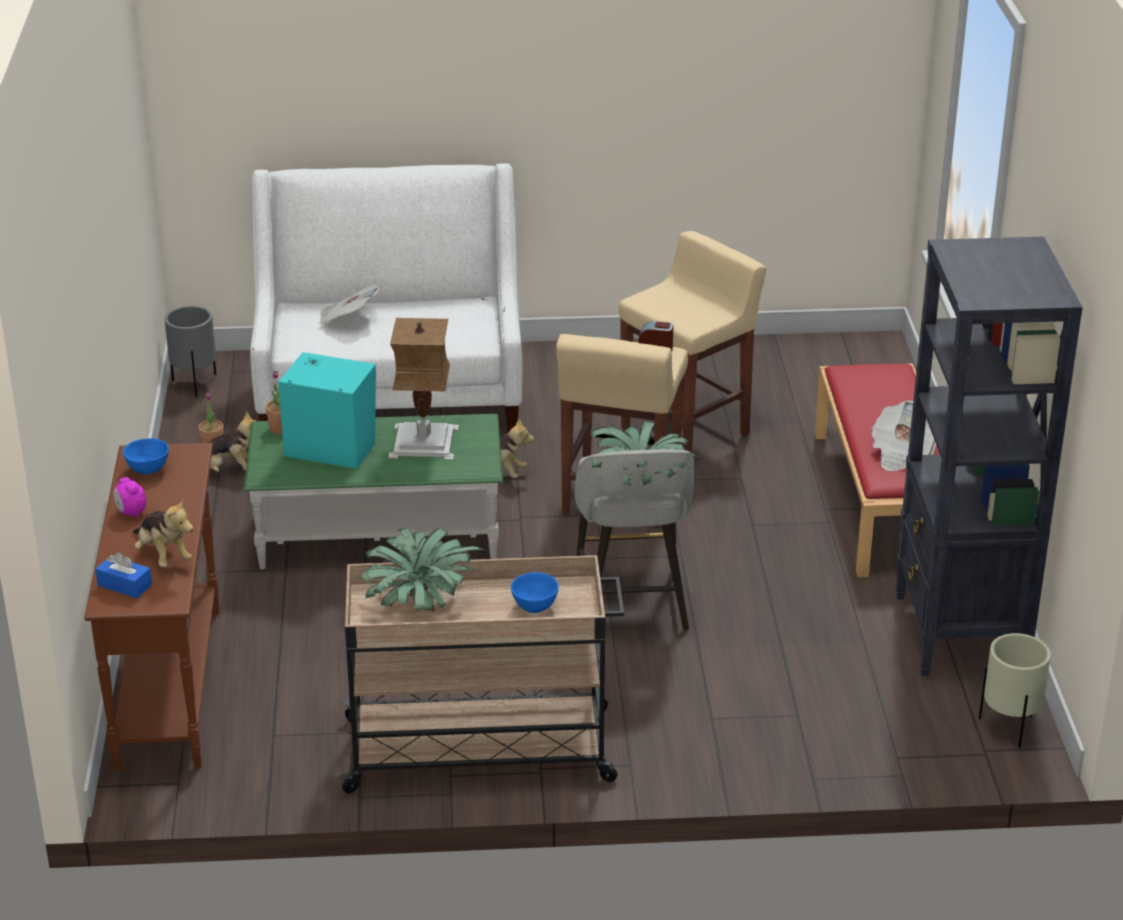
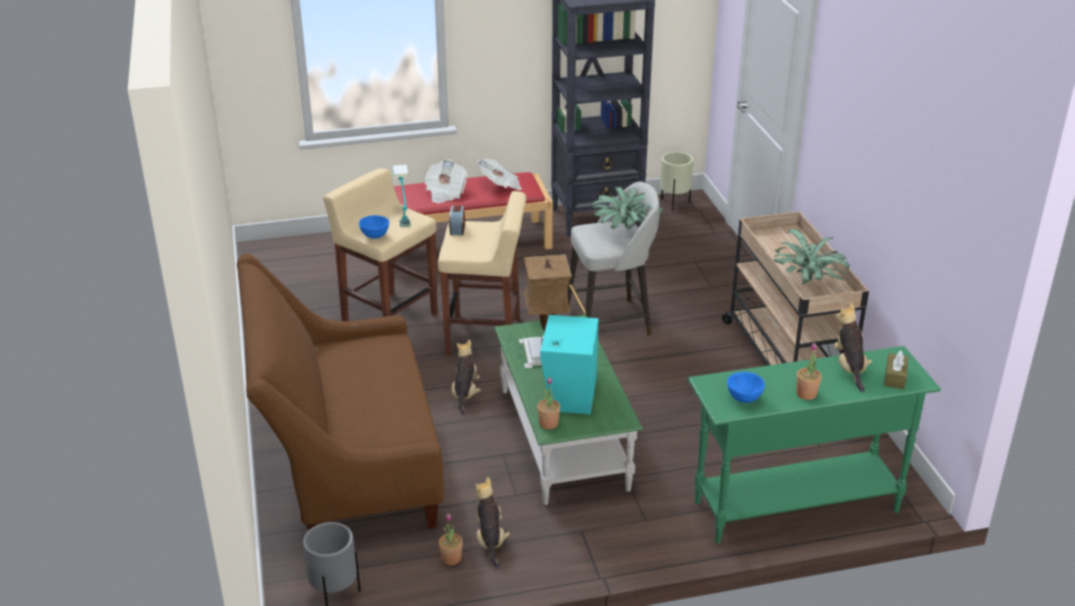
camera: 100 degrees left, 0 degrees up
brown console table [84,443,219,771] -> green console table [688,346,941,544]
blue tissue box [95,552,152,598] -> brown tissue box [884,350,908,389]
alarm clock [113,477,146,518] -> potted plant [796,343,822,400]
plush toy [133,498,193,567] -> plush toy turned 45 degrees counterclockwise [834,303,872,392]
white sofa [250,163,522,433] -> brown sofa [237,254,444,531]
newspaper [319,284,379,324] -> newspaper moved to [424,159,468,203]
blue bowl [511,572,559,613] -> blue bowl moved to [359,215,389,239]
none -> table lamp [392,165,411,227]

